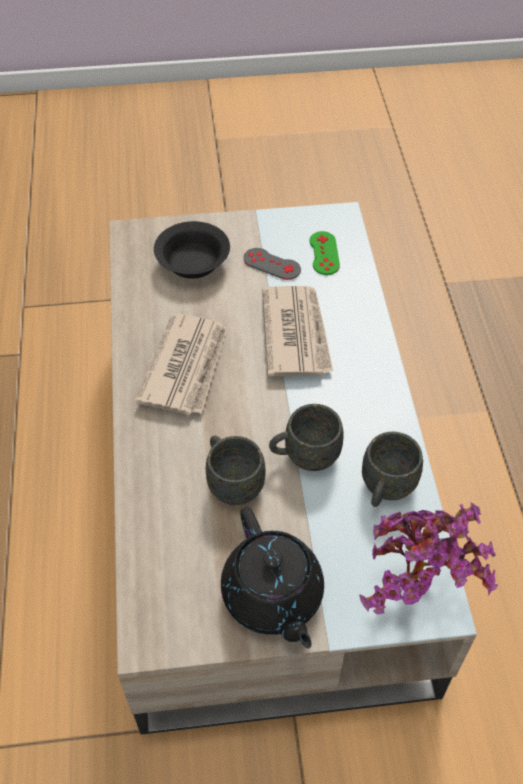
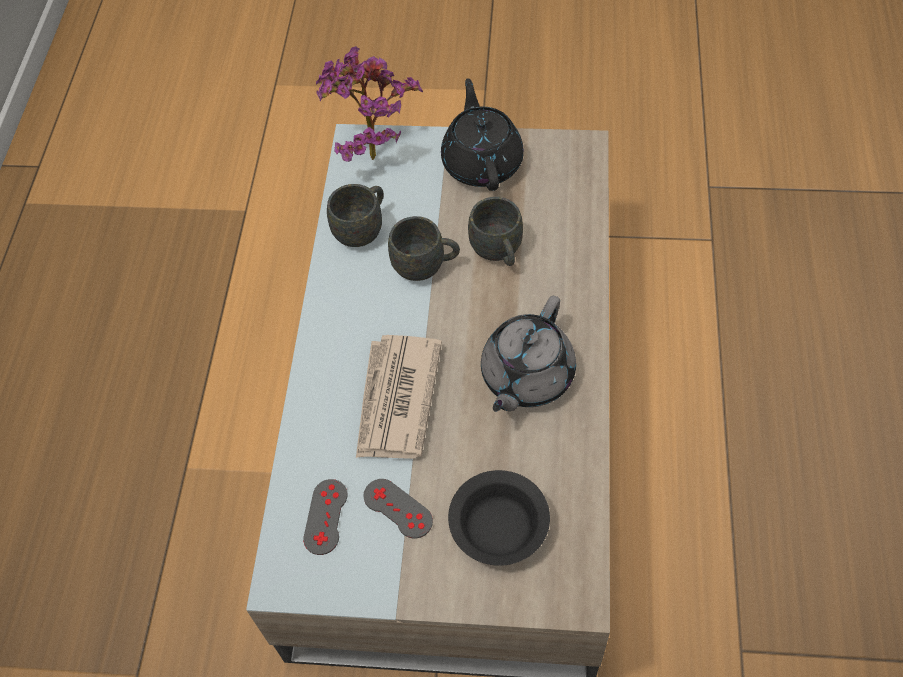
camera: 165 degrees left, 5 degrees up
newspaper [135,313,227,415] -> grey teapot [481,296,576,412]
green game controller [309,231,340,275] -> grey game controller [303,479,347,555]

